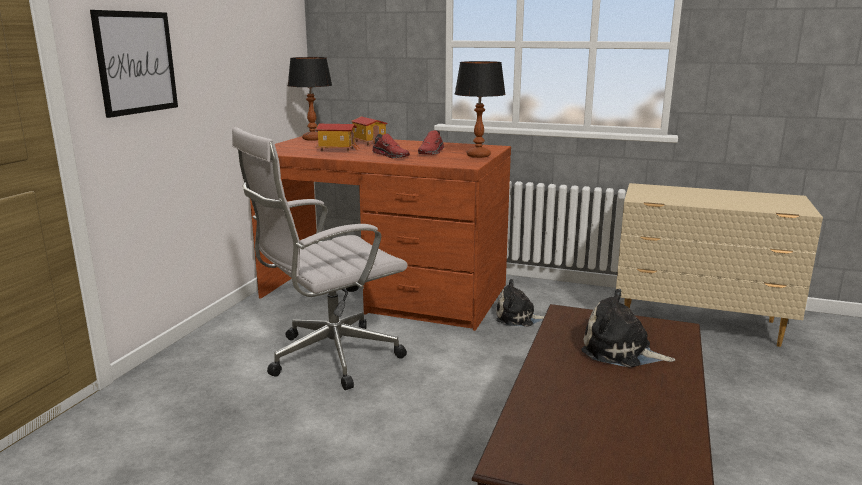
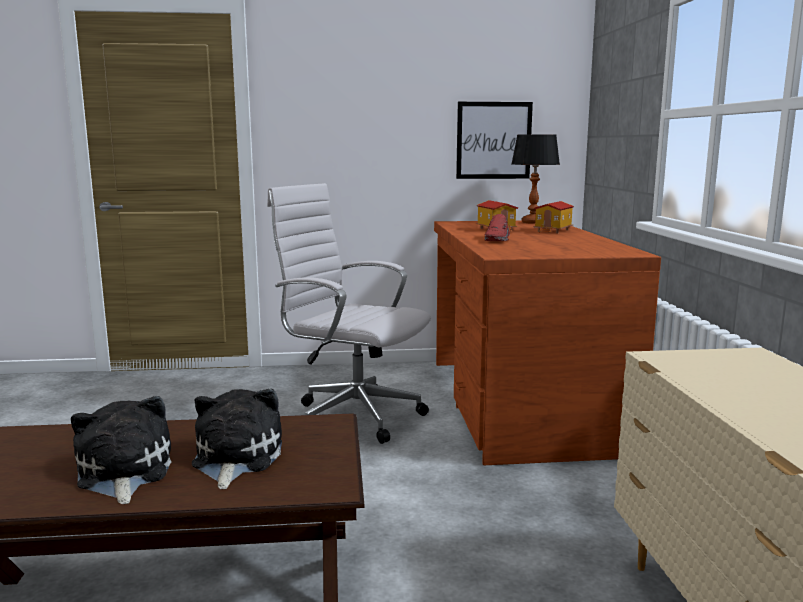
camera: 65 degrees right, 5 degrees down
picture [90,10,178,118] -> picture moved to [456,102,533,179]
red shoe [418,130,444,155] -> none
table lamp [455,61,506,158] -> none
plush toy [496,279,544,326] -> plush toy moved to [71,396,171,504]

